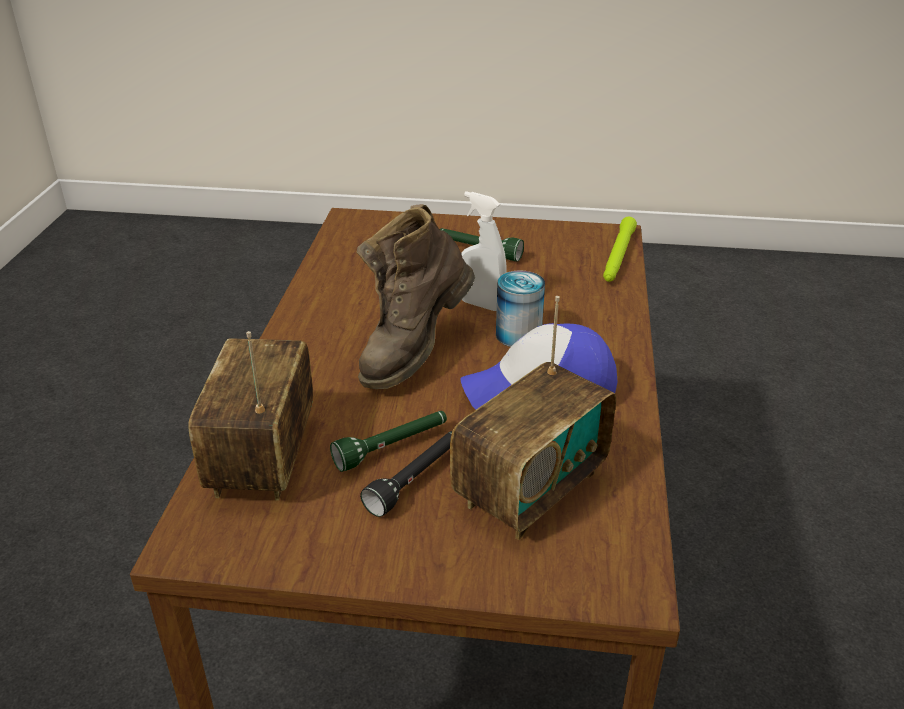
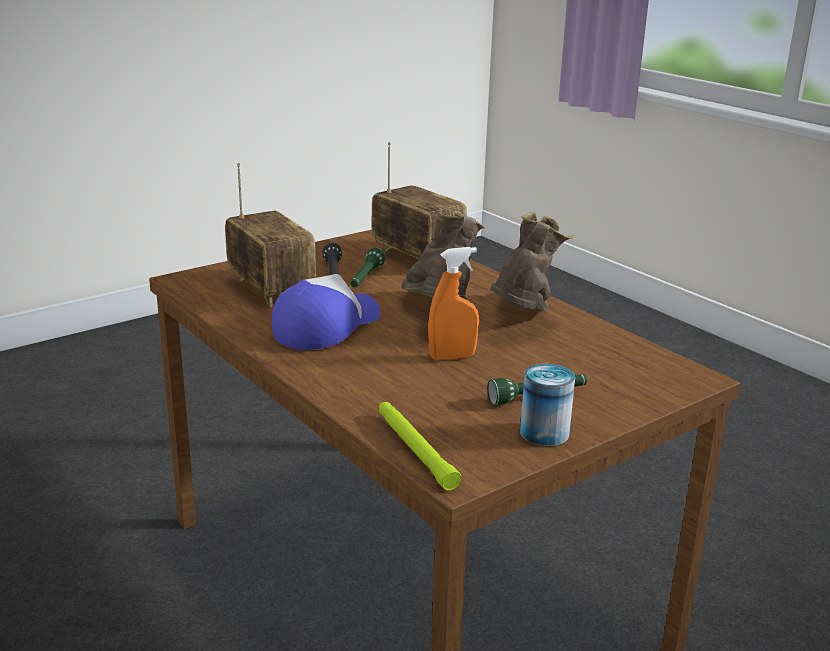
camera: 135 degrees right, 10 degrees down
radio [450,296,616,540] -> radio turned 150 degrees clockwise [225,163,316,307]
white spray bottle [461,191,507,311] -> orange spray bottle [428,247,479,360]
can [496,270,545,347] -> can moved to [520,364,575,446]
none -> brown boot [490,212,576,312]

